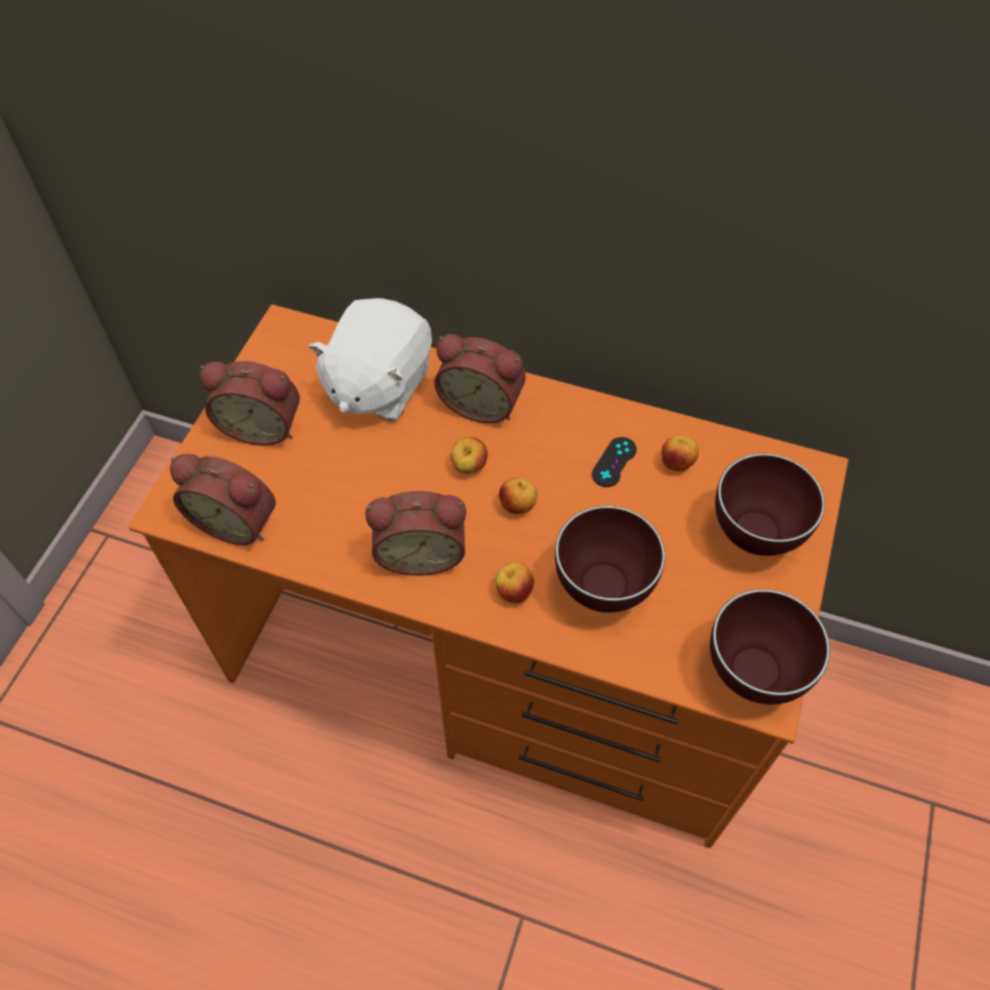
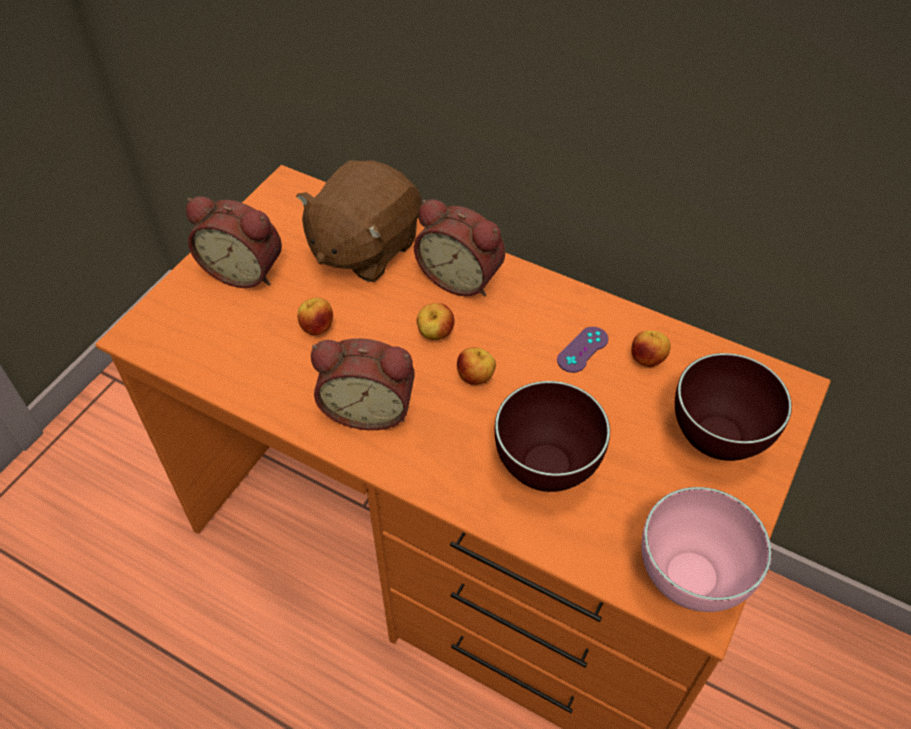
camera: 10 degrees right, 5 degrees down
alarm clock [170,454,276,545] -> none
white plush toy [308,298,432,421] -> brown plush toy [296,160,421,282]
apple [495,562,534,603] -> apple moved to [297,298,333,335]
black game controller [592,437,637,487] -> purple game controller [557,327,608,373]
brown bowl [710,589,830,704] -> pink bowl [641,487,772,612]

